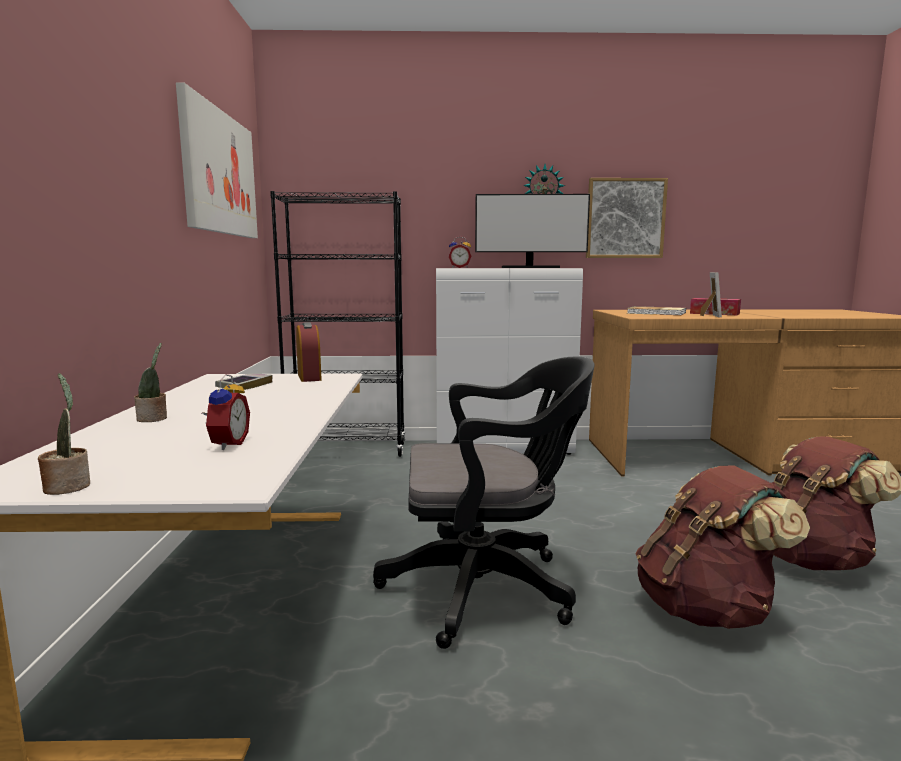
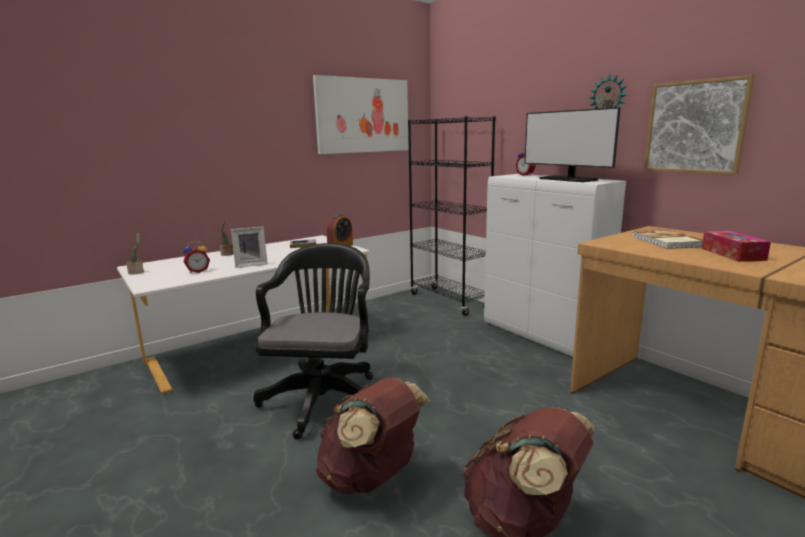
camera: 55 degrees right, 5 degrees up
black office chair [373,356,594,649] -> black office chair turned 135 degrees counterclockwise [253,243,373,440]
picture frame [700,272,722,318] -> picture frame moved to [231,227,268,268]

